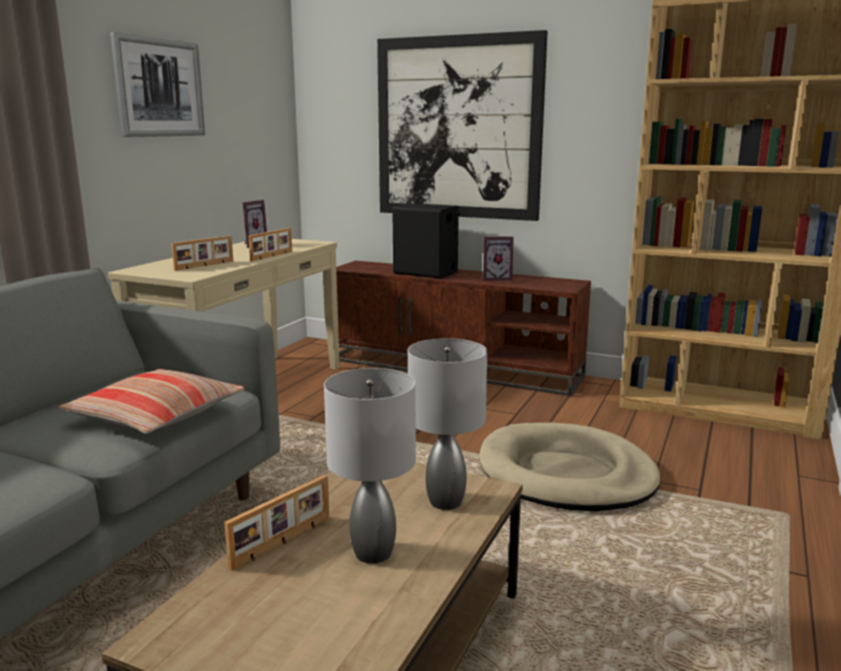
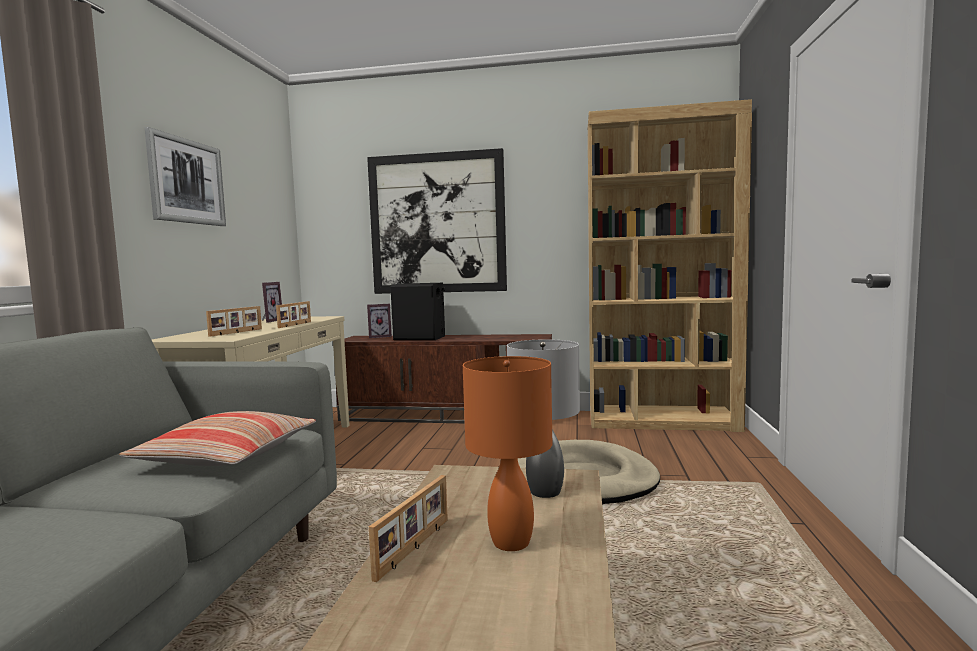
camera: 15 degrees left, 10 degrees down
grey table lamp [324,368,416,564] -> orange table lamp [463,356,552,551]
picture frame [483,236,514,281] -> picture frame moved to [367,304,392,338]

